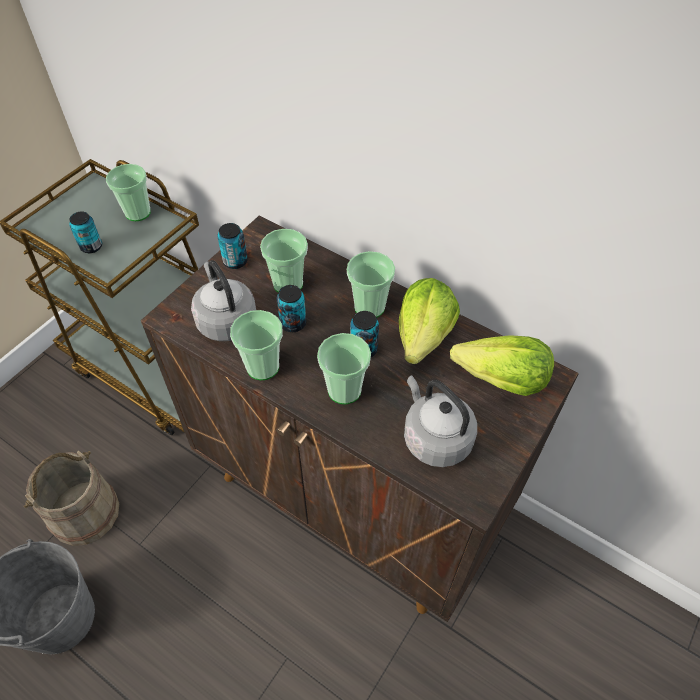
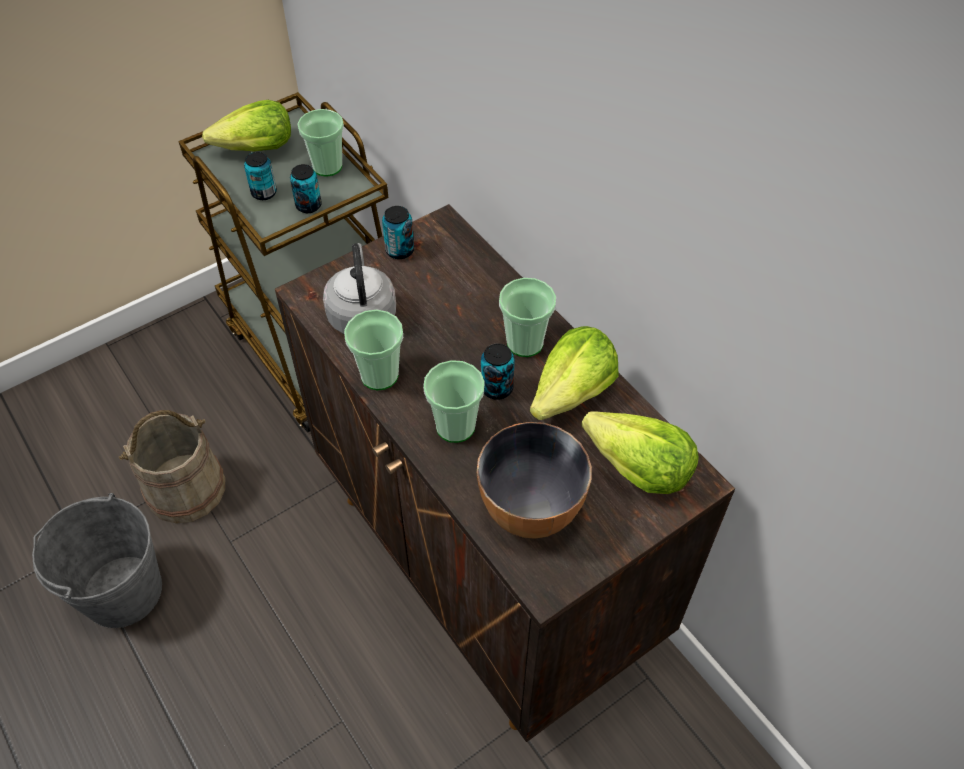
camera: 20 degrees right, 0 degrees up
cup [260,229,308,293] -> none
can [277,285,306,332] -> can moved to [290,164,322,213]
grey kettle [404,375,477,467] -> bowl [477,422,592,539]
none -> lettuce [202,100,291,151]

